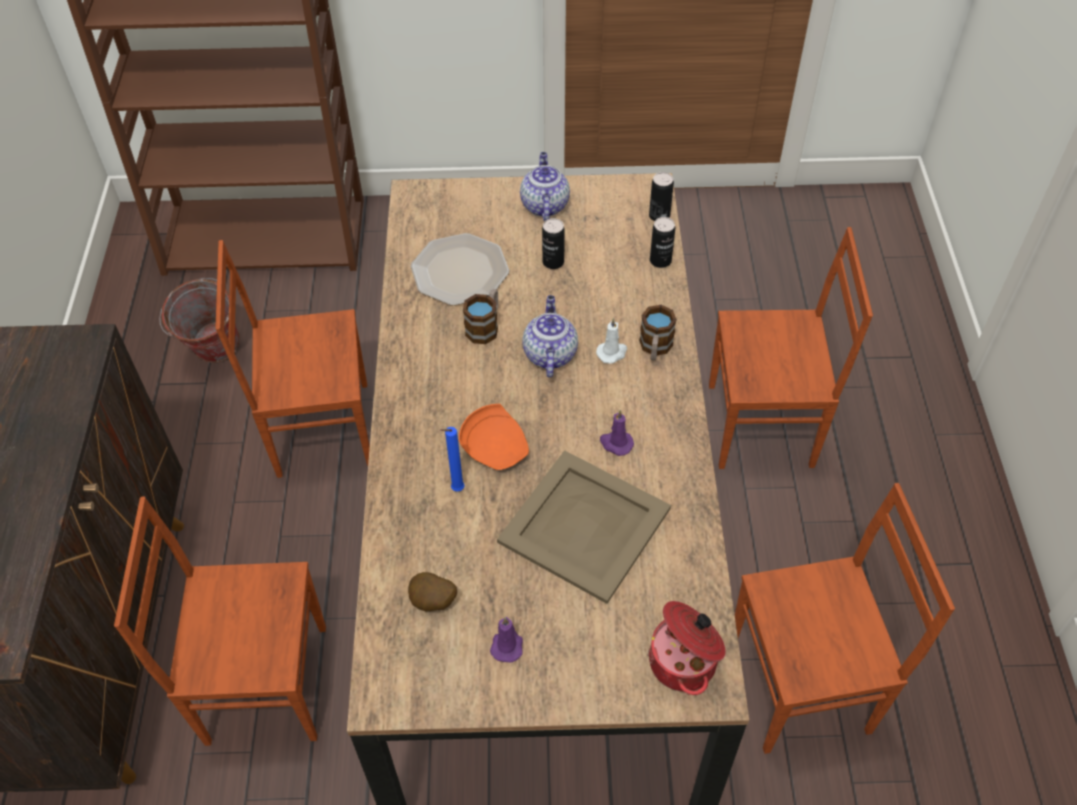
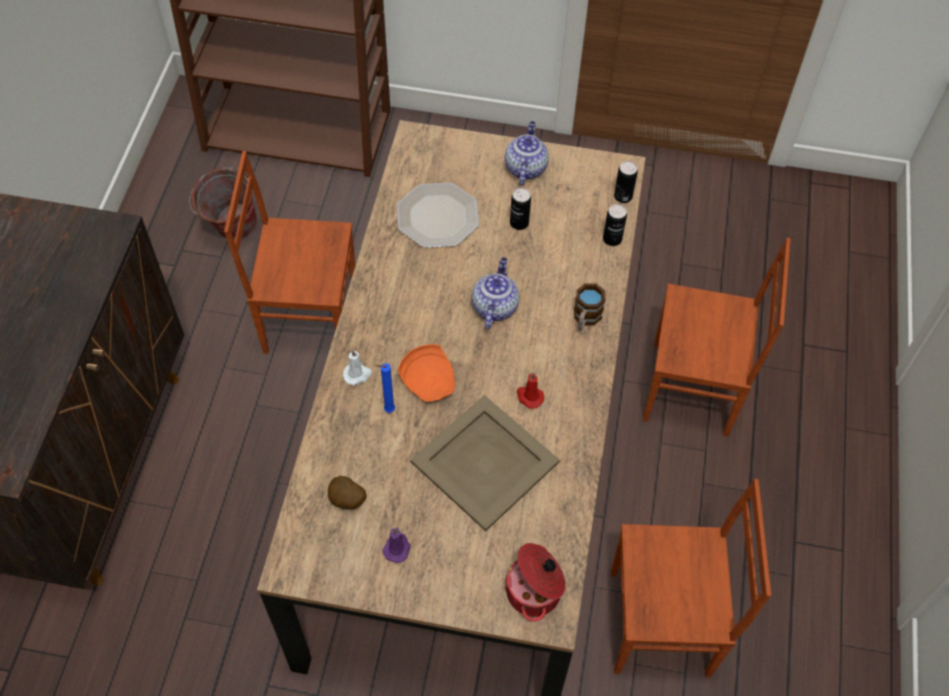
camera: 10 degrees right, 5 degrees up
brown chair [114,496,326,746] -> none
mug [463,289,498,344] -> none
white candle [596,318,627,364] -> white candle moved to [343,350,372,385]
purple candle [600,410,634,456] -> red candle [517,373,544,409]

